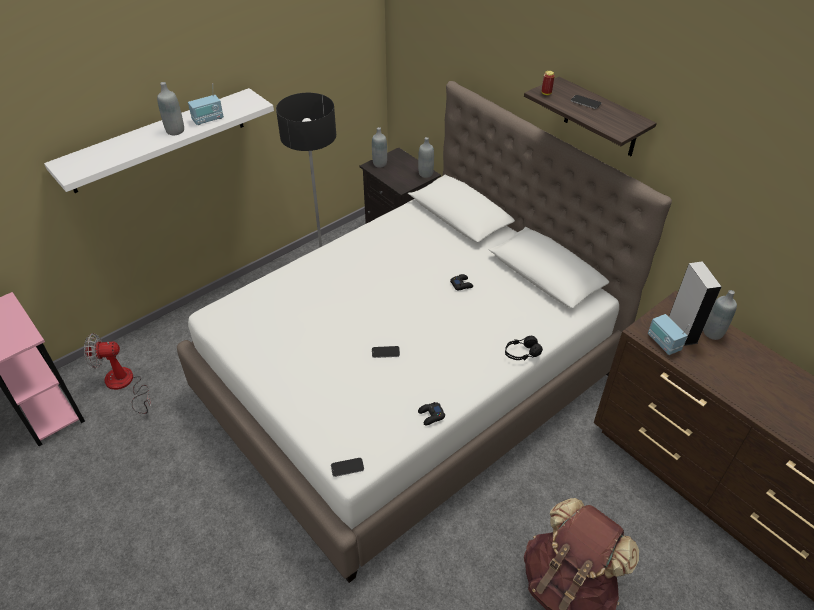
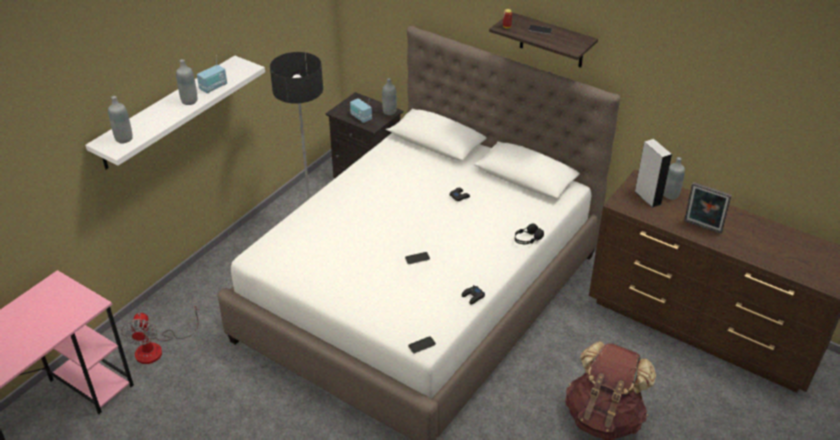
camera: 15 degrees left, 5 degrees down
fan [84,333,151,414] -> fan turned 75 degrees counterclockwise [121,302,200,364]
grey bottle [372,127,387,168] -> grey bottle moved to [108,96,133,144]
radio [648,314,689,355] -> radio moved to [350,98,372,123]
none -> picture frame [684,182,732,234]

